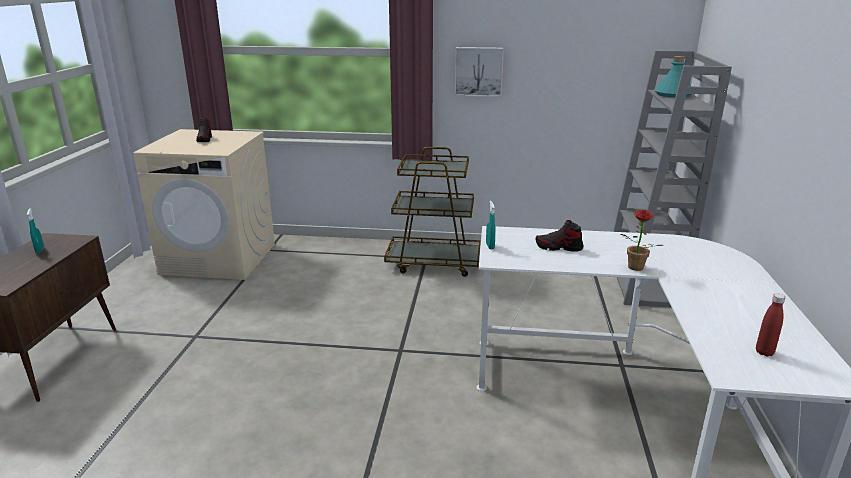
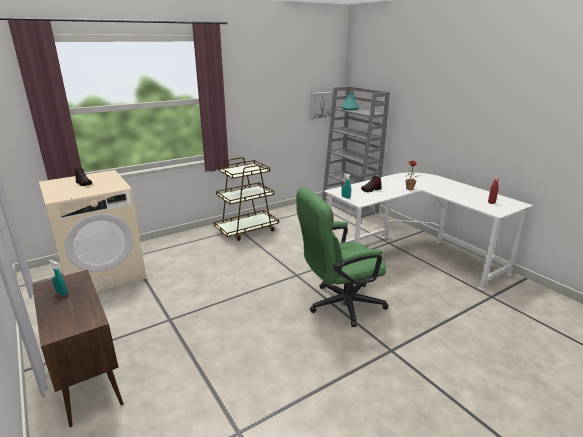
camera: 40 degrees left, 0 degrees up
picture [455,47,504,97] -> picture moved to [310,92,333,120]
none -> green office chair [296,187,388,327]

